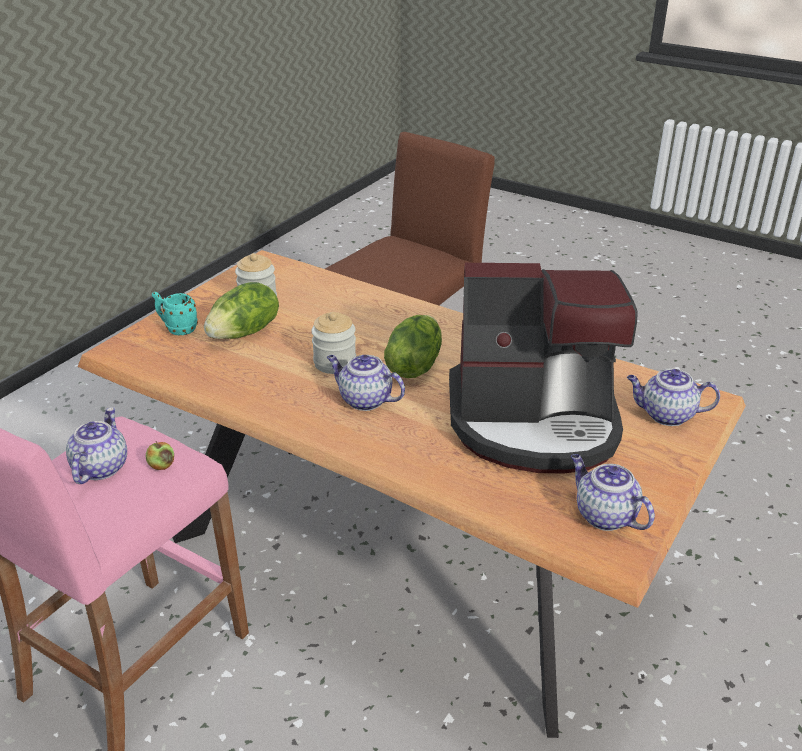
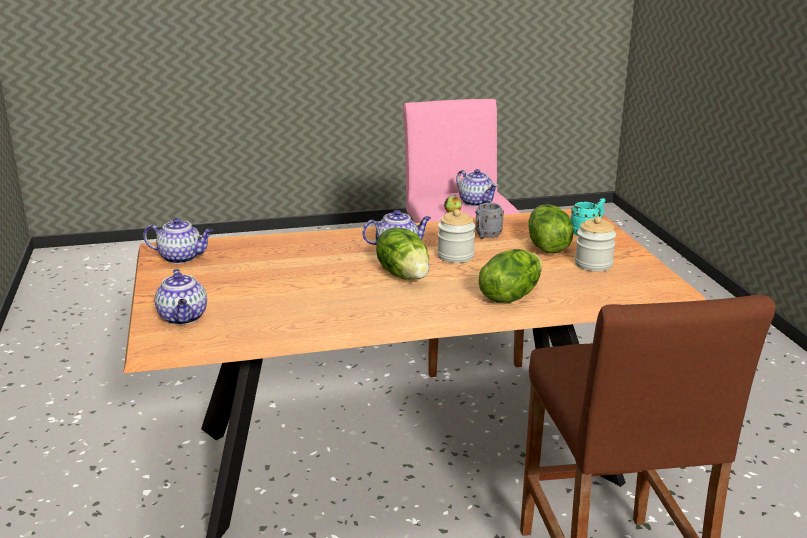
camera: 135 degrees right, 10 degrees down
coffee machine [449,263,638,473] -> none
teapot [627,368,720,426] -> teapot turned 105 degrees clockwise [155,269,207,325]
none -> grey mug [475,203,504,239]
none -> lettuce [479,249,542,303]

